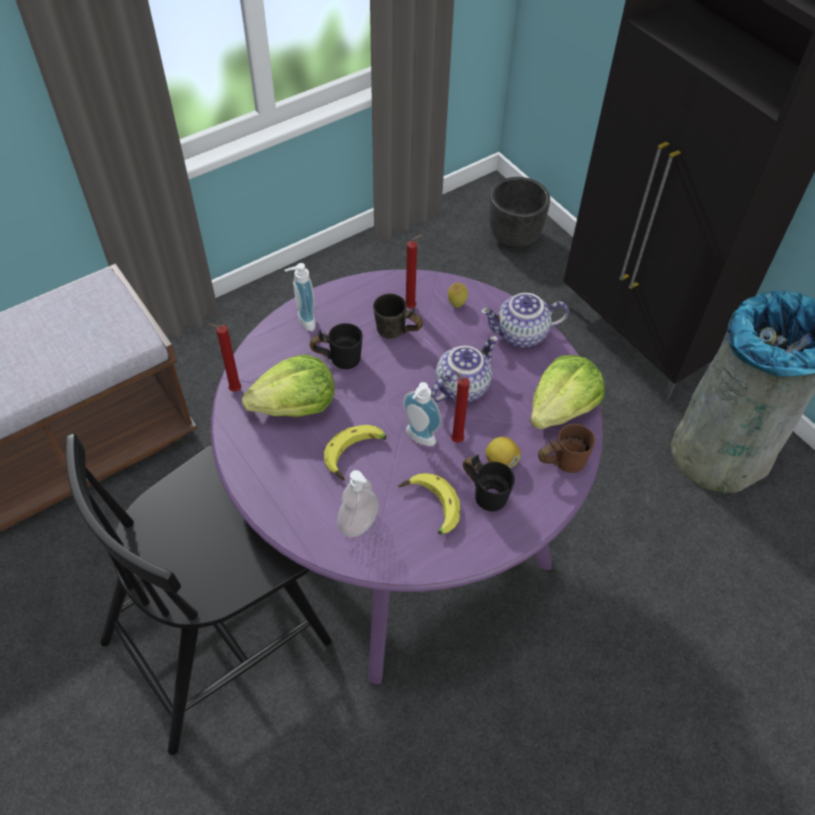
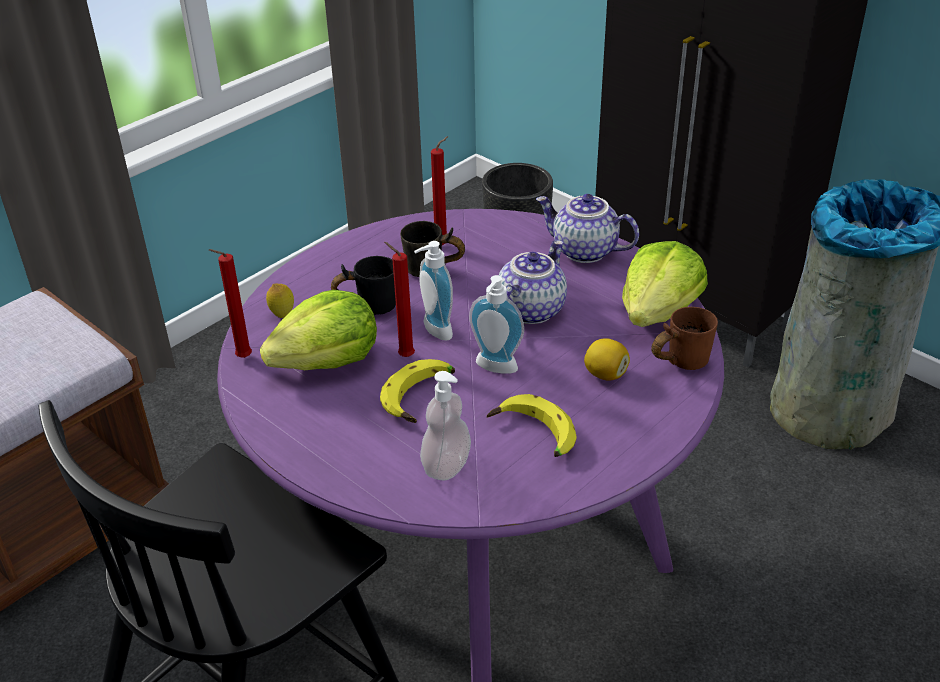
camera: 10 degrees left, 15 degrees down
soap dispenser [285,263,316,331] -> soap dispenser moved to [414,241,453,340]
lemon [448,283,468,308] -> lemon moved to [266,283,294,318]
red candle [451,370,470,443] -> red candle moved to [384,242,415,357]
black mug [463,455,515,511] -> none
teapot [481,293,569,348] -> teapot turned 45 degrees clockwise [536,194,639,263]

